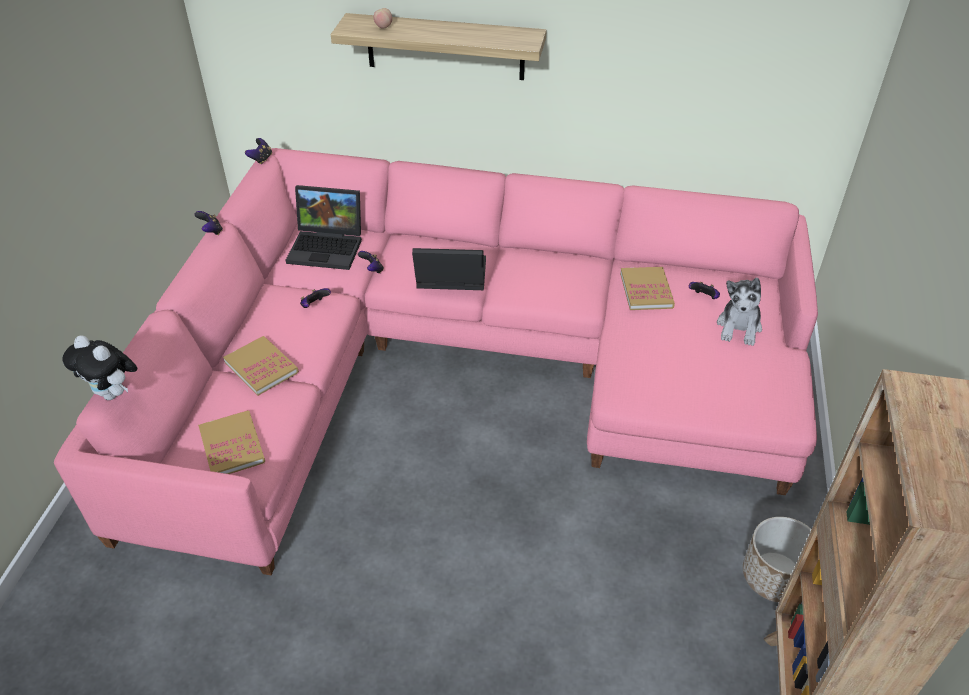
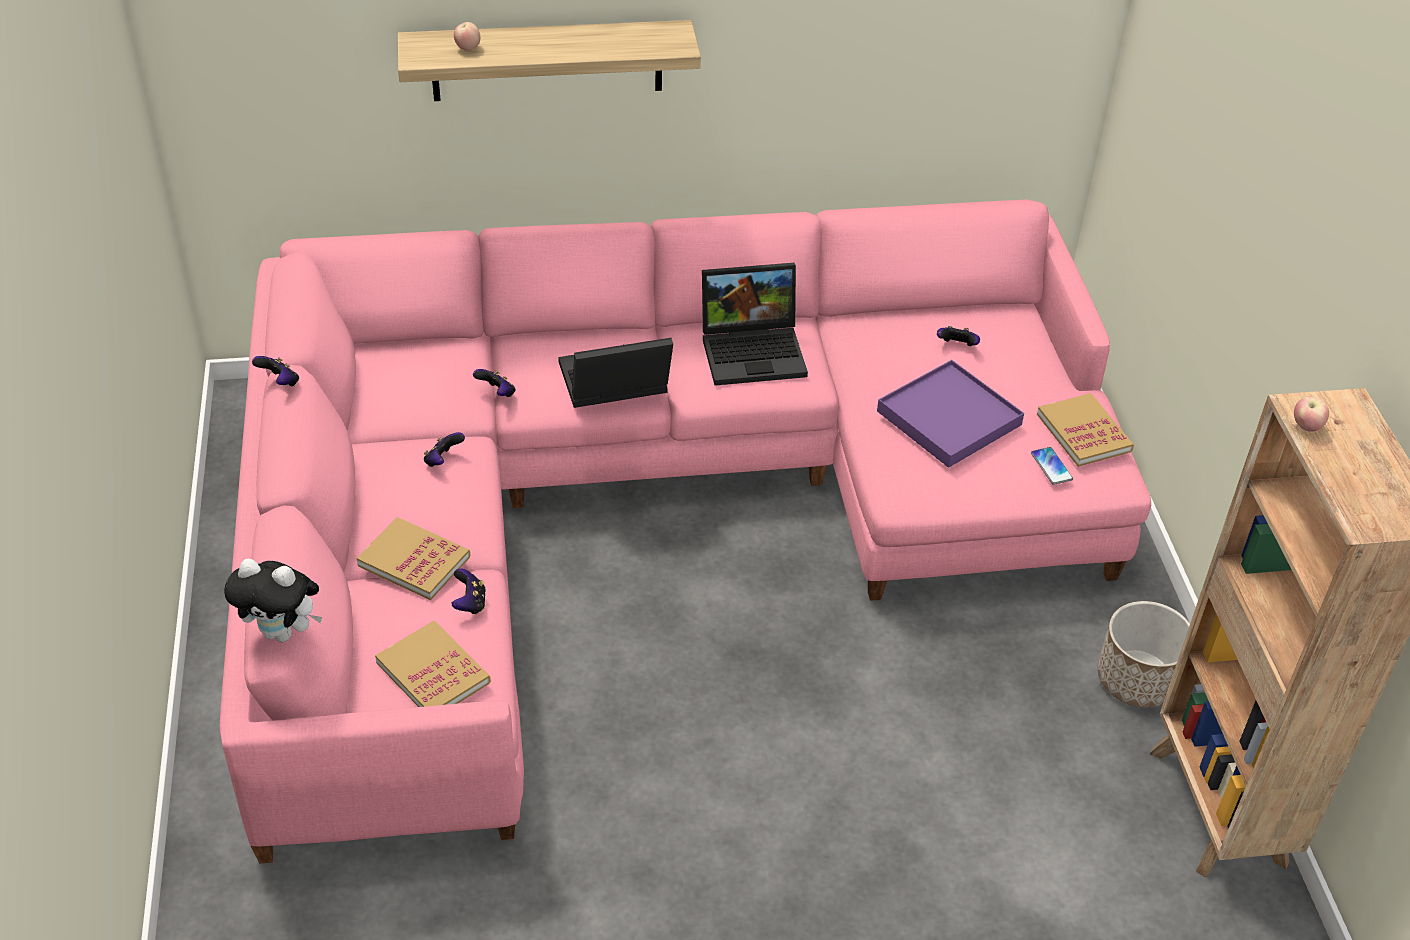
camera: 20 degrees left, 0 degrees up
game controller [245,138,272,164] -> game controller moved to [451,568,486,615]
laptop [286,185,362,270] -> laptop moved to [702,263,808,386]
book [620,267,675,310] -> book moved to [1037,393,1134,467]
plush toy [717,278,762,346] -> none
none -> purple tray [877,360,1024,468]
none -> phone [1031,447,1073,485]
none -> apple [1294,396,1329,432]

